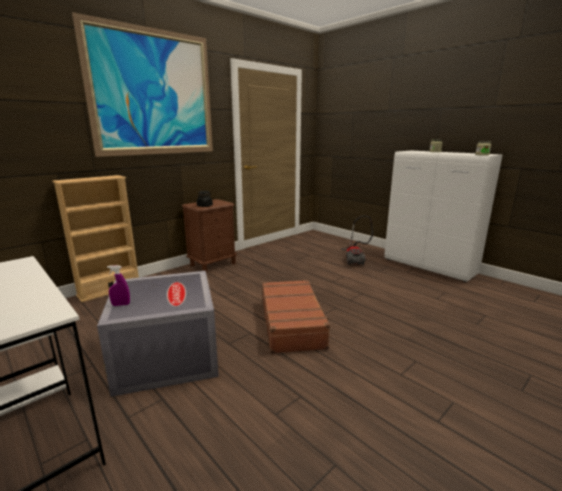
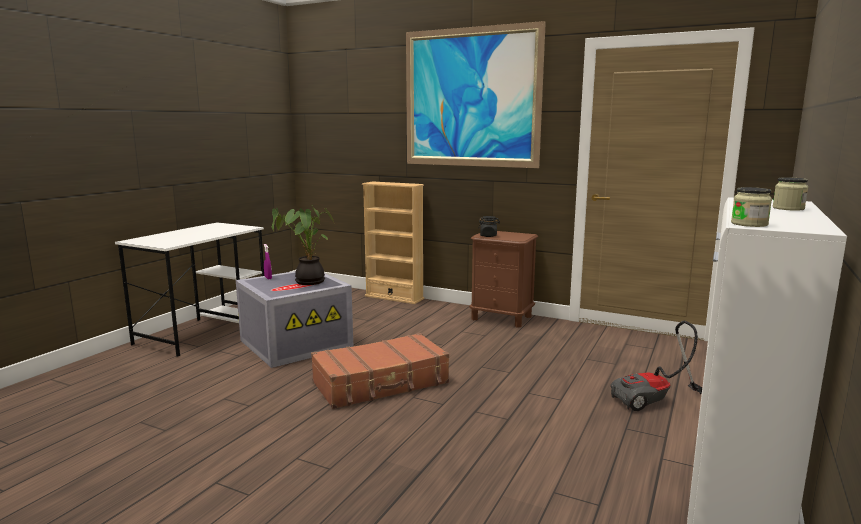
camera: 70 degrees right, 5 degrees down
none -> potted plant [272,205,335,285]

